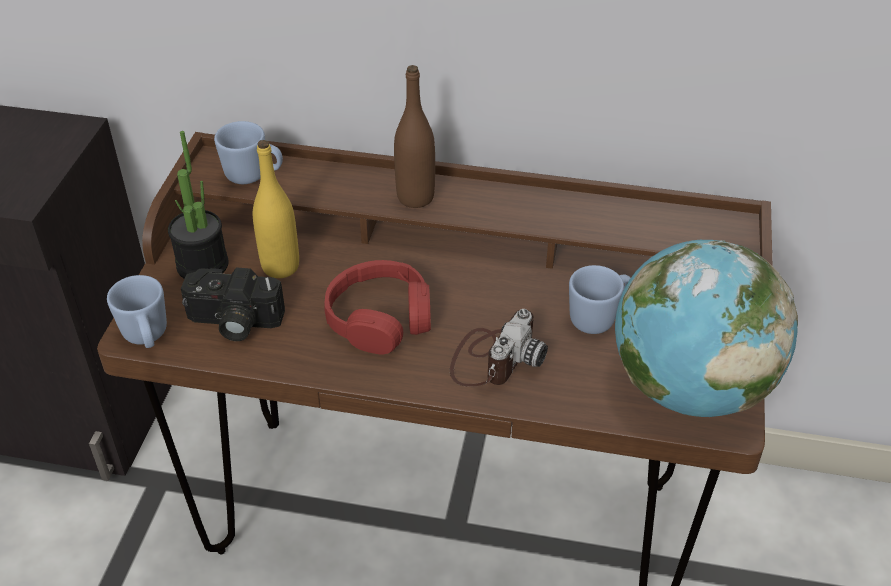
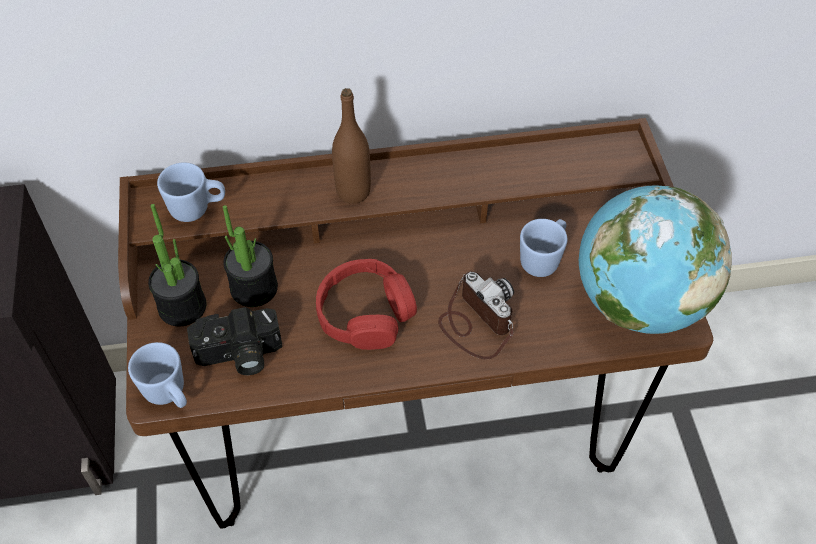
camera: 20 degrees left, 10 degrees up
yellow bottle [253,140,299,278] -> potted plant [223,205,278,307]
camera [450,309,548,387] -> camera turned 45 degrees counterclockwise [438,271,514,359]

